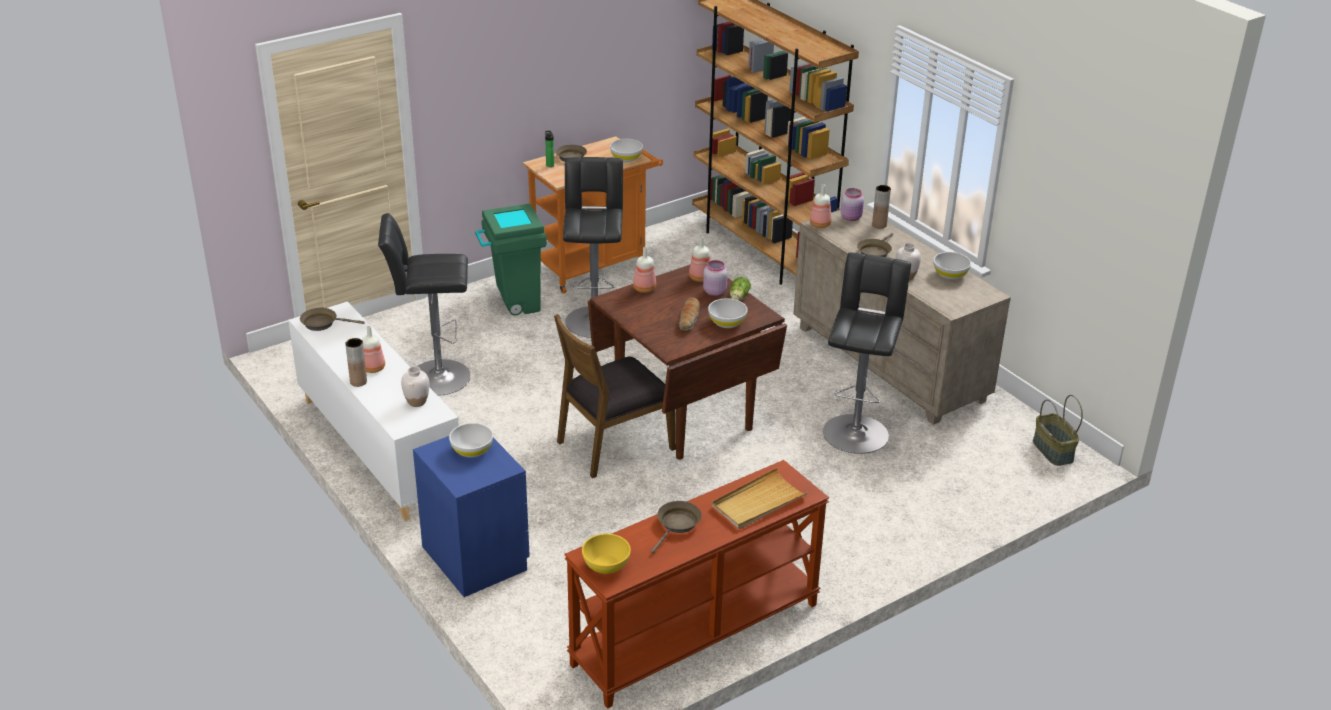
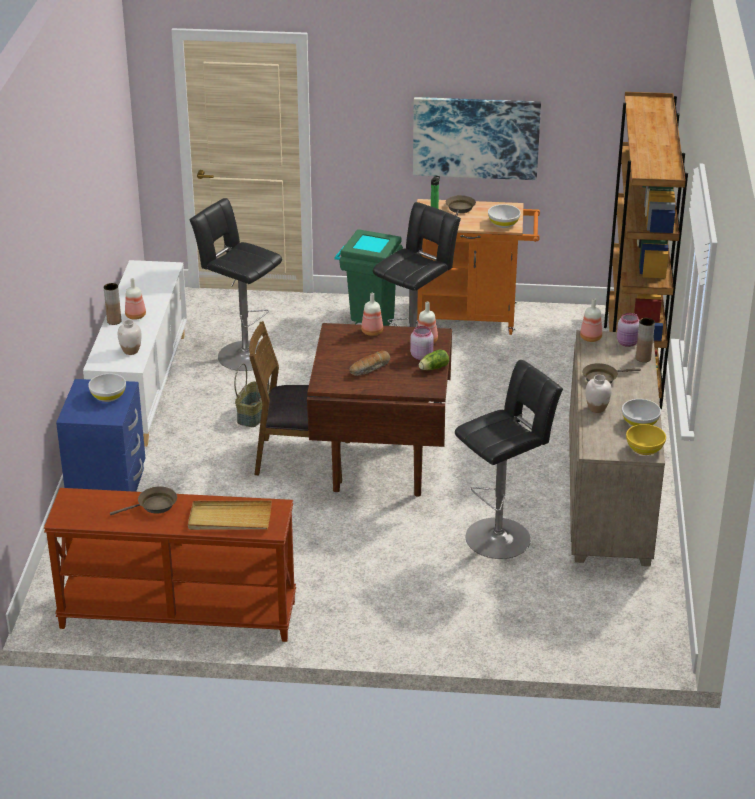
camera: 40 degrees right, 0 degrees up
brown frying pan [300,308,364,331] -> none
yellow bowl [582,534,631,574] -> yellow bowl moved to [626,424,666,455]
white bowl [708,298,748,328] -> none
basket [1033,395,1083,466] -> basket moved to [234,363,270,427]
none -> picture [413,97,541,180]

